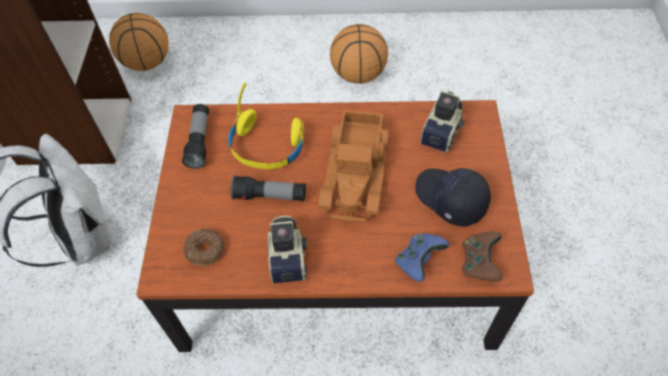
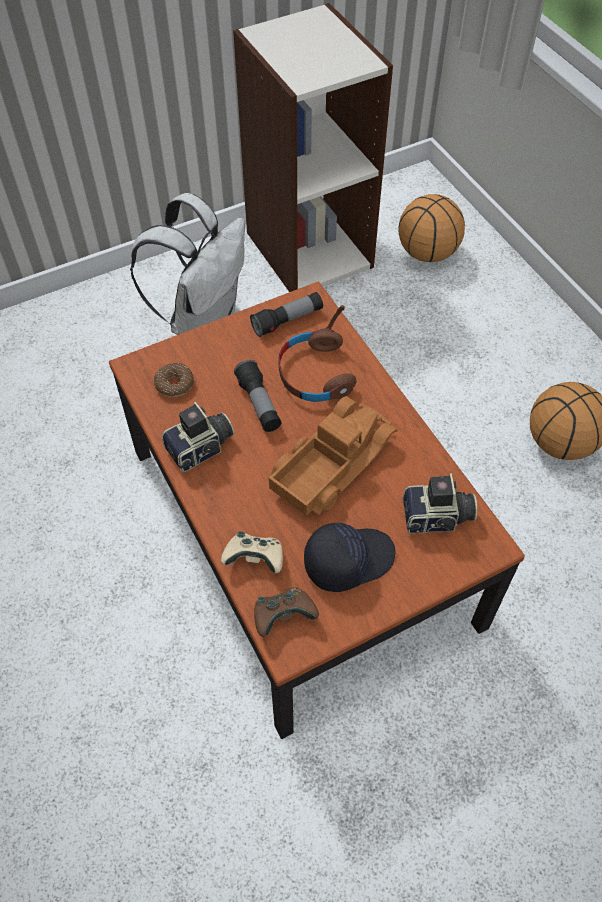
camera: 60 degrees right, 0 degrees up
yellow headphones [228,82,304,169] -> brown headphones [278,305,357,402]
toy truck [319,110,389,222] -> toy truck turned 150 degrees clockwise [268,396,398,516]
blue game controller [395,233,450,282] -> beige game controller [221,531,283,573]
black cap [415,168,491,227] -> black cap turned 45 degrees clockwise [304,523,396,592]

